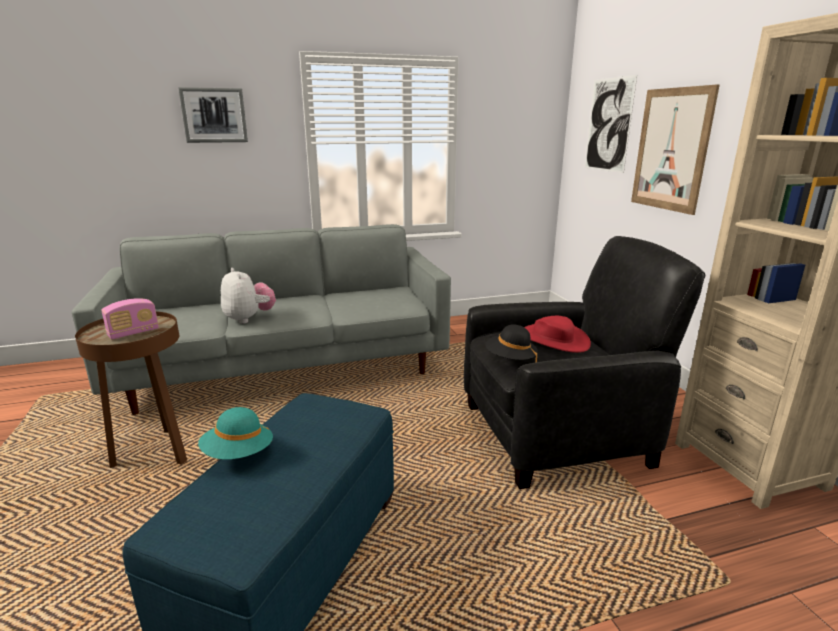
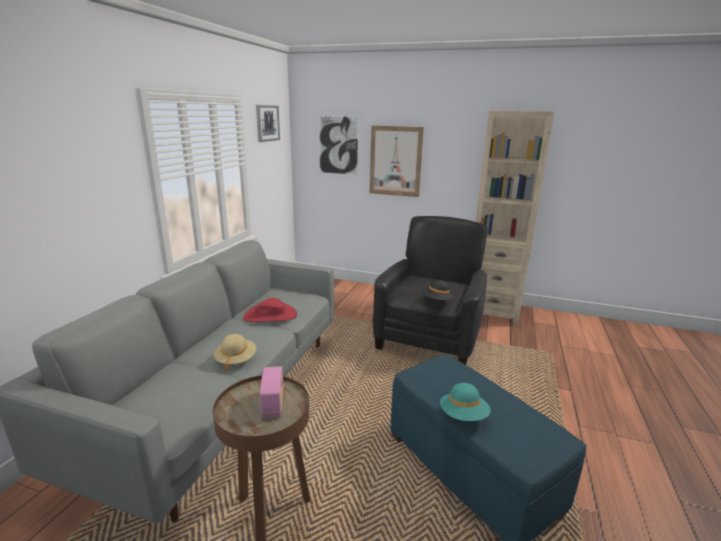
camera: 55 degrees left, 0 degrees up
picture [178,87,248,143] -> picture moved to [256,105,280,142]
plush toy [221,268,276,324] -> beige hat [214,334,256,372]
red hat [524,316,591,353] -> red hat moved to [243,298,297,322]

